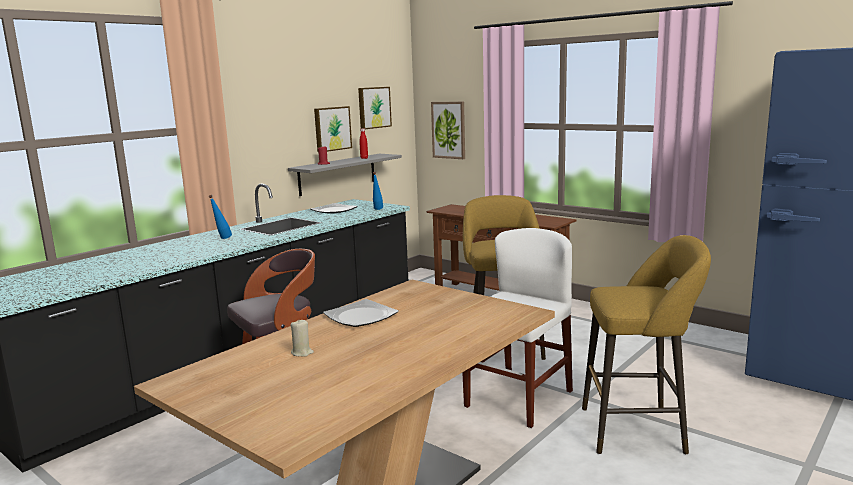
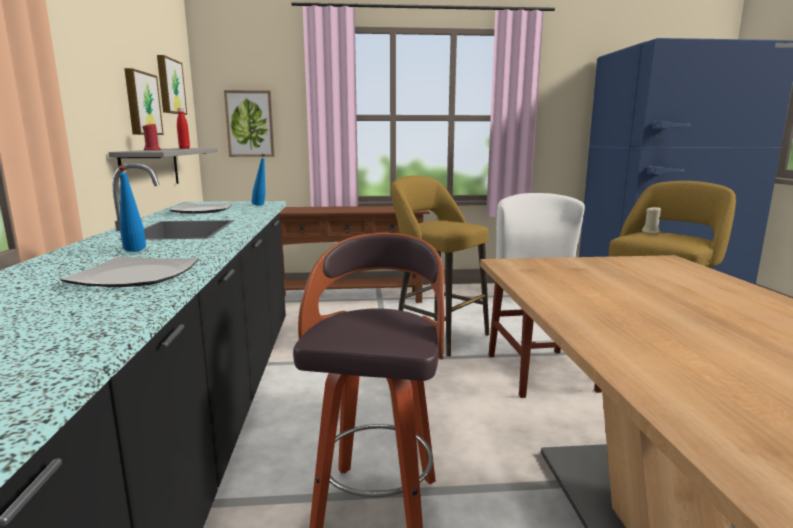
camera: 45 degrees left, 0 degrees up
beige candle [291,320,314,357] -> beige candle moved to [642,207,661,233]
plate [323,299,399,327] -> plate moved to [60,256,199,287]

